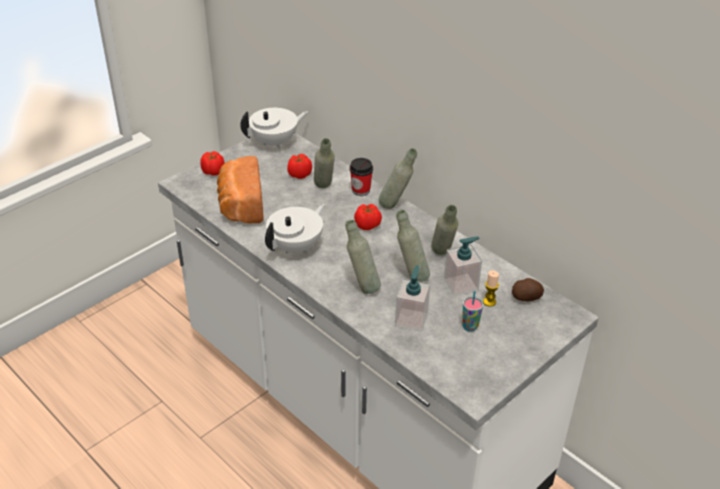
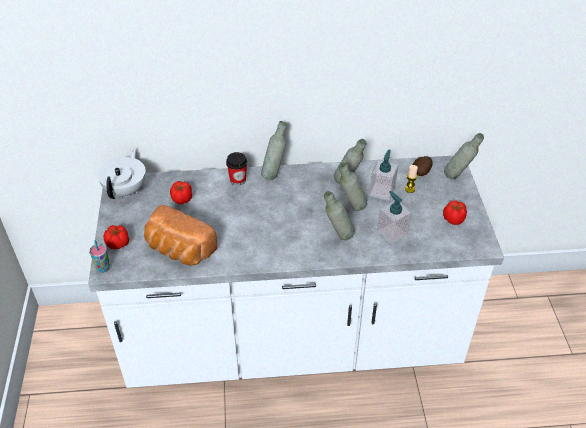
camera: 50 degrees left, 5 degrees up
white teapot [265,203,325,254] -> none
grey bottle [314,138,335,188] -> grey bottle moved to [444,133,484,179]
tomato [354,204,382,230] -> tomato moved to [443,201,467,225]
cup [462,291,483,332] -> cup moved to [89,240,110,272]

